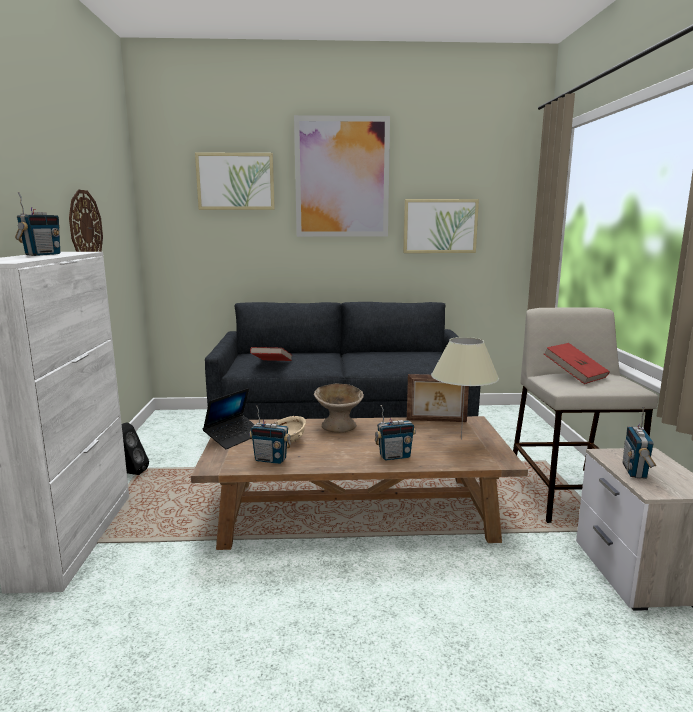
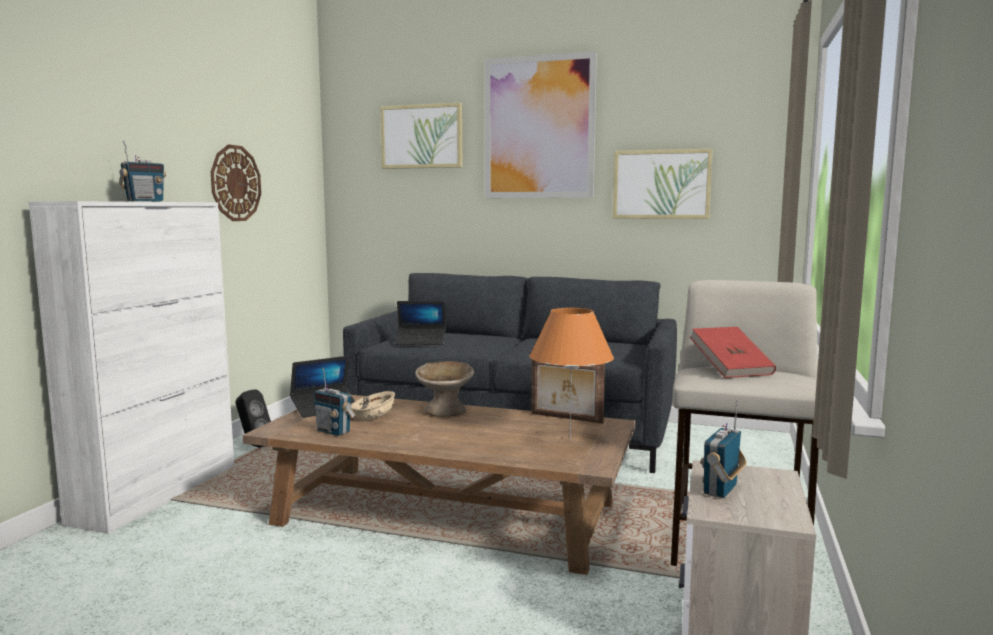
camera: 20 degrees right, 5 degrees down
red book [250,347,292,361] -> laptop [395,301,446,345]
radio [375,405,416,461] -> none
beige table lamp [431,337,499,440] -> orange table lamp [529,308,614,436]

